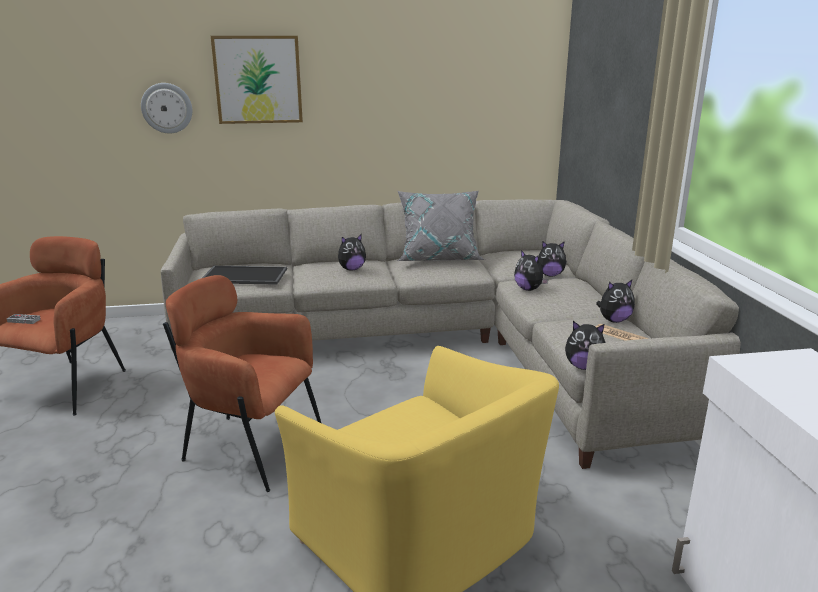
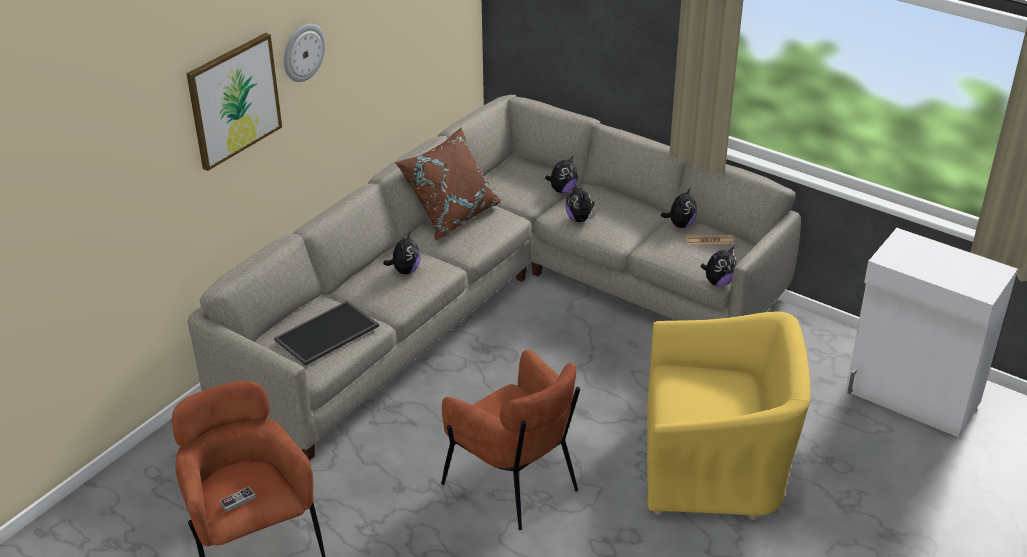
camera: 45 degrees left, 15 degrees up
wall clock [141,83,192,133] -> wall clock moved to [284,24,326,82]
brown armchair [163,275,321,492] -> brown armchair turned 105 degrees counterclockwise [441,350,580,530]
grey pillow [397,191,485,261] -> brown pillow [394,128,501,241]
plush toy [514,250,548,291] -> plush toy turned 60 degrees clockwise [565,182,595,222]

